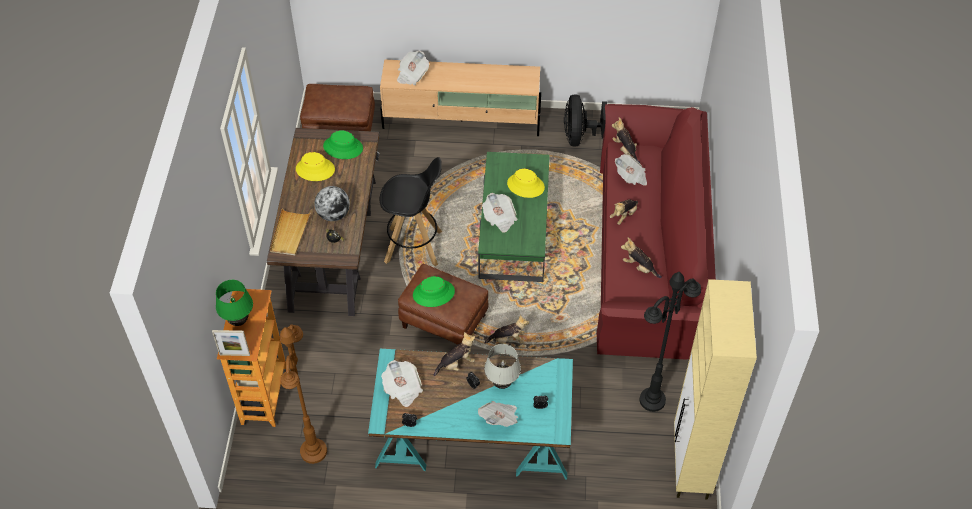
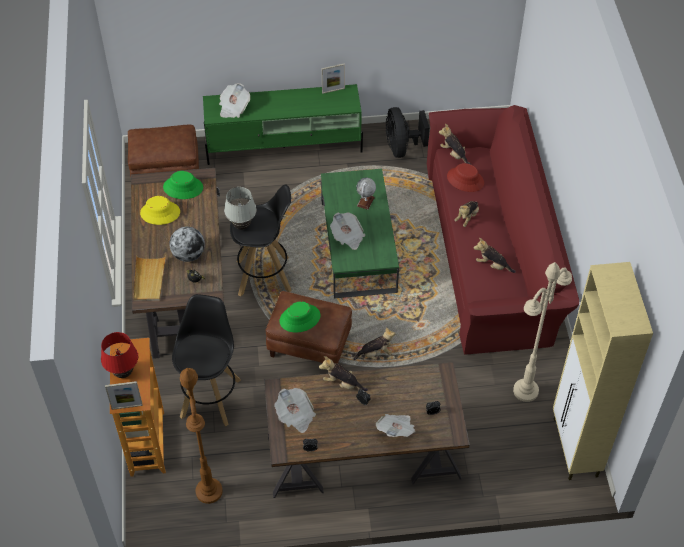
camera: 10 degrees left, 0 degrees up
green table lamp [216,280,253,326] -> red table lamp [101,332,138,378]
turquoise desk [368,349,573,479] -> brown desk [264,362,470,498]
beige tv stand [380,60,541,136] -> green tv stand [203,84,363,165]
plush toy [433,332,475,376] -> plush toy turned 120 degrees counterclockwise [319,356,368,391]
white table lamp [484,344,521,389] -> white table lamp moved to [224,187,257,230]
yellow hat [507,169,545,198] -> globe [356,178,376,210]
newspaper [615,154,647,186] -> red hat [447,163,484,192]
black floor lamp [640,272,701,412] -> beige floor lamp [513,262,572,402]
none -> black stool [172,294,241,427]
none -> picture frame [322,63,345,94]

